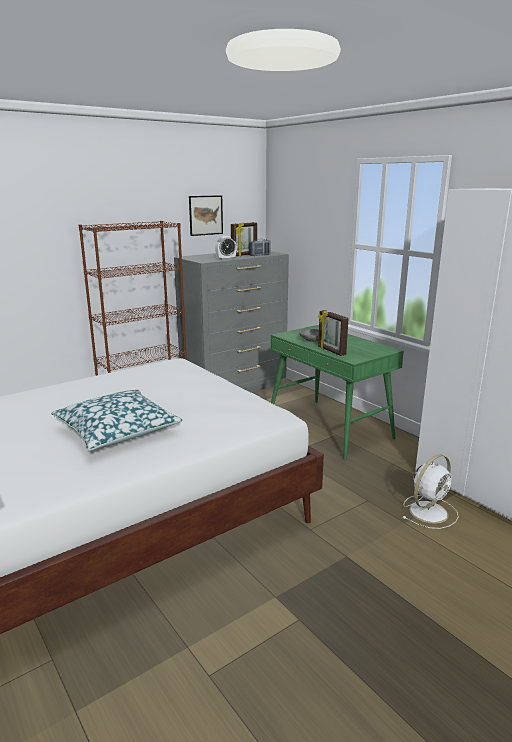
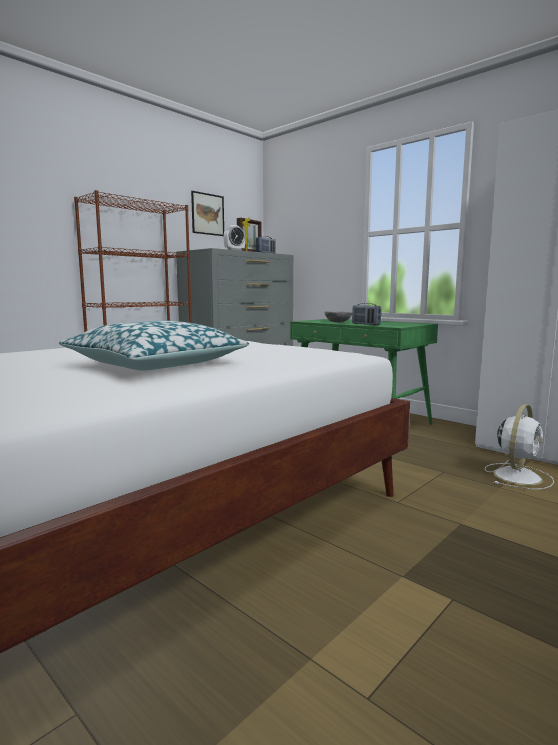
camera: 10 degrees left, 10 degrees down
picture frame [318,310,349,356] -> radio [352,303,381,325]

